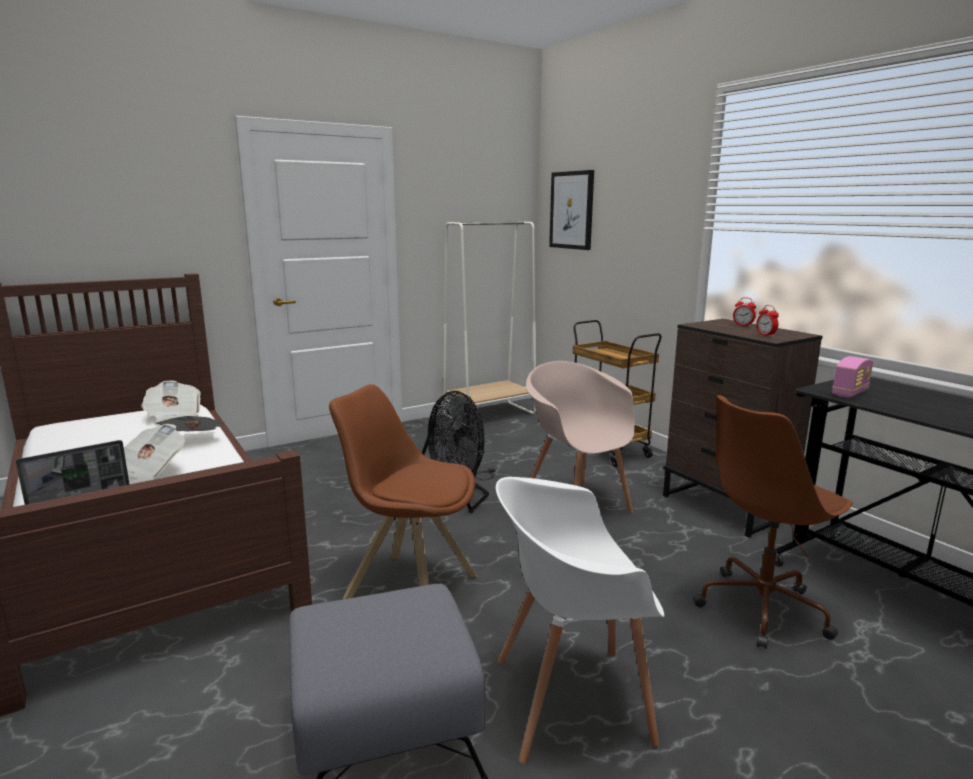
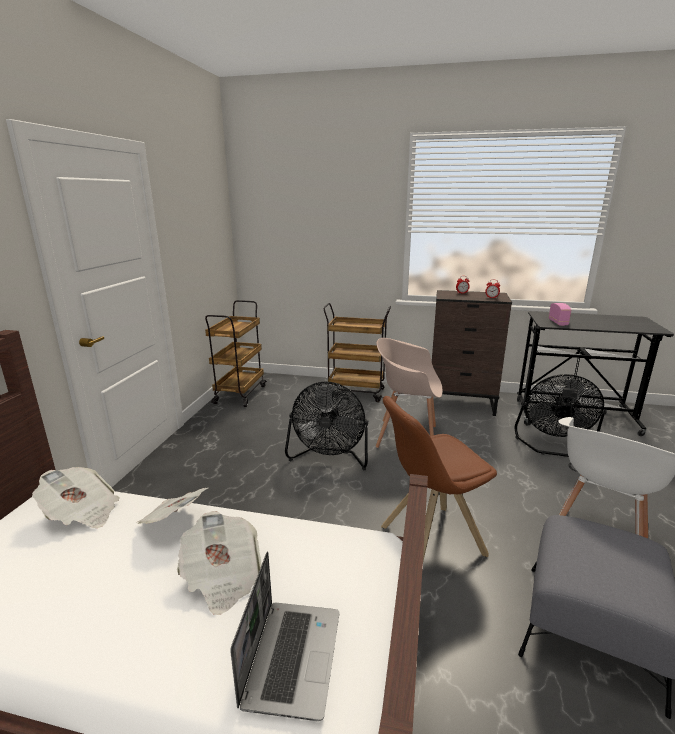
camera: 45 degrees left, 5 degrees up
clothes rack [443,221,536,425] -> brown cart [205,300,267,407]
picture [549,170,594,250] -> none
brown office chair [693,395,853,649] -> black fan [515,374,607,472]

